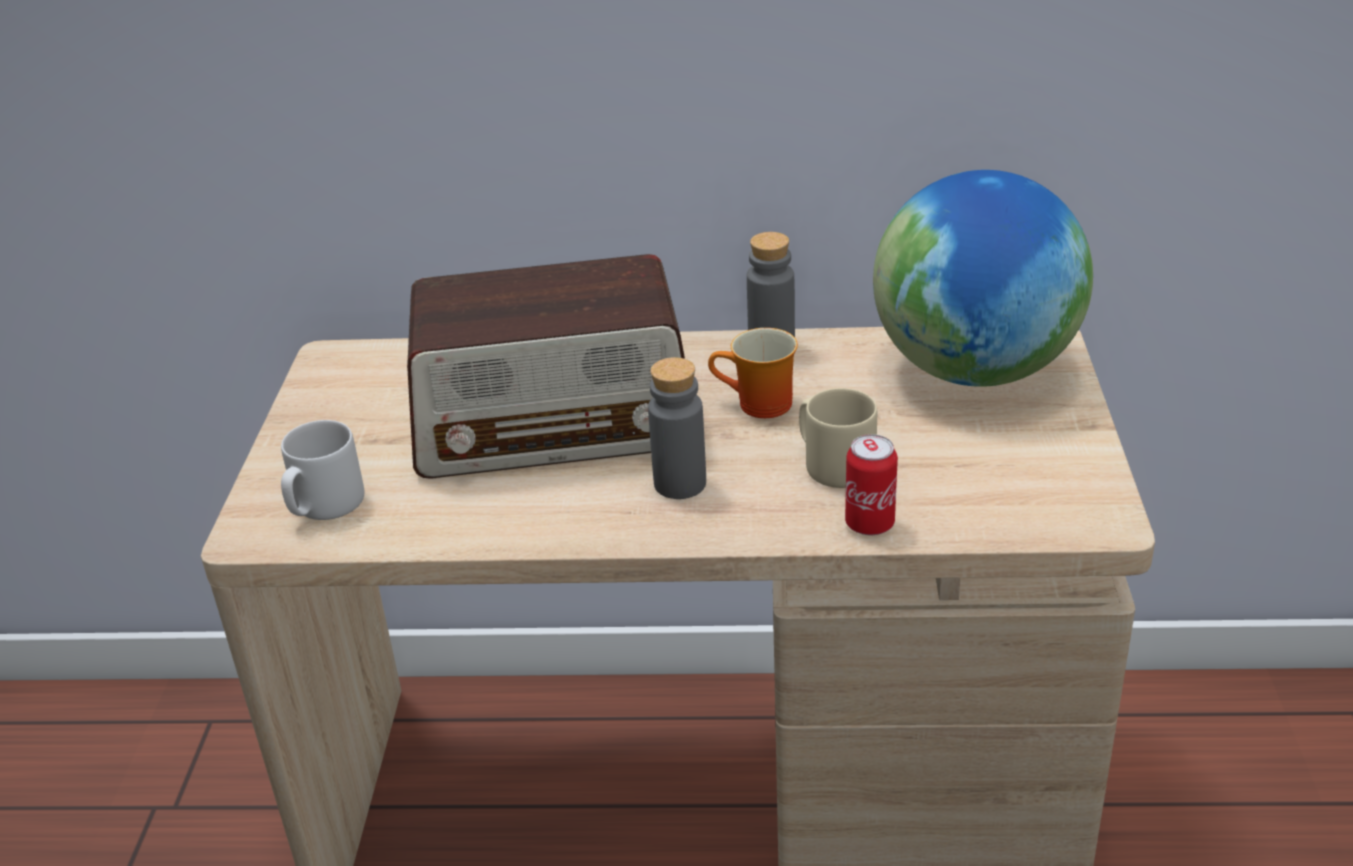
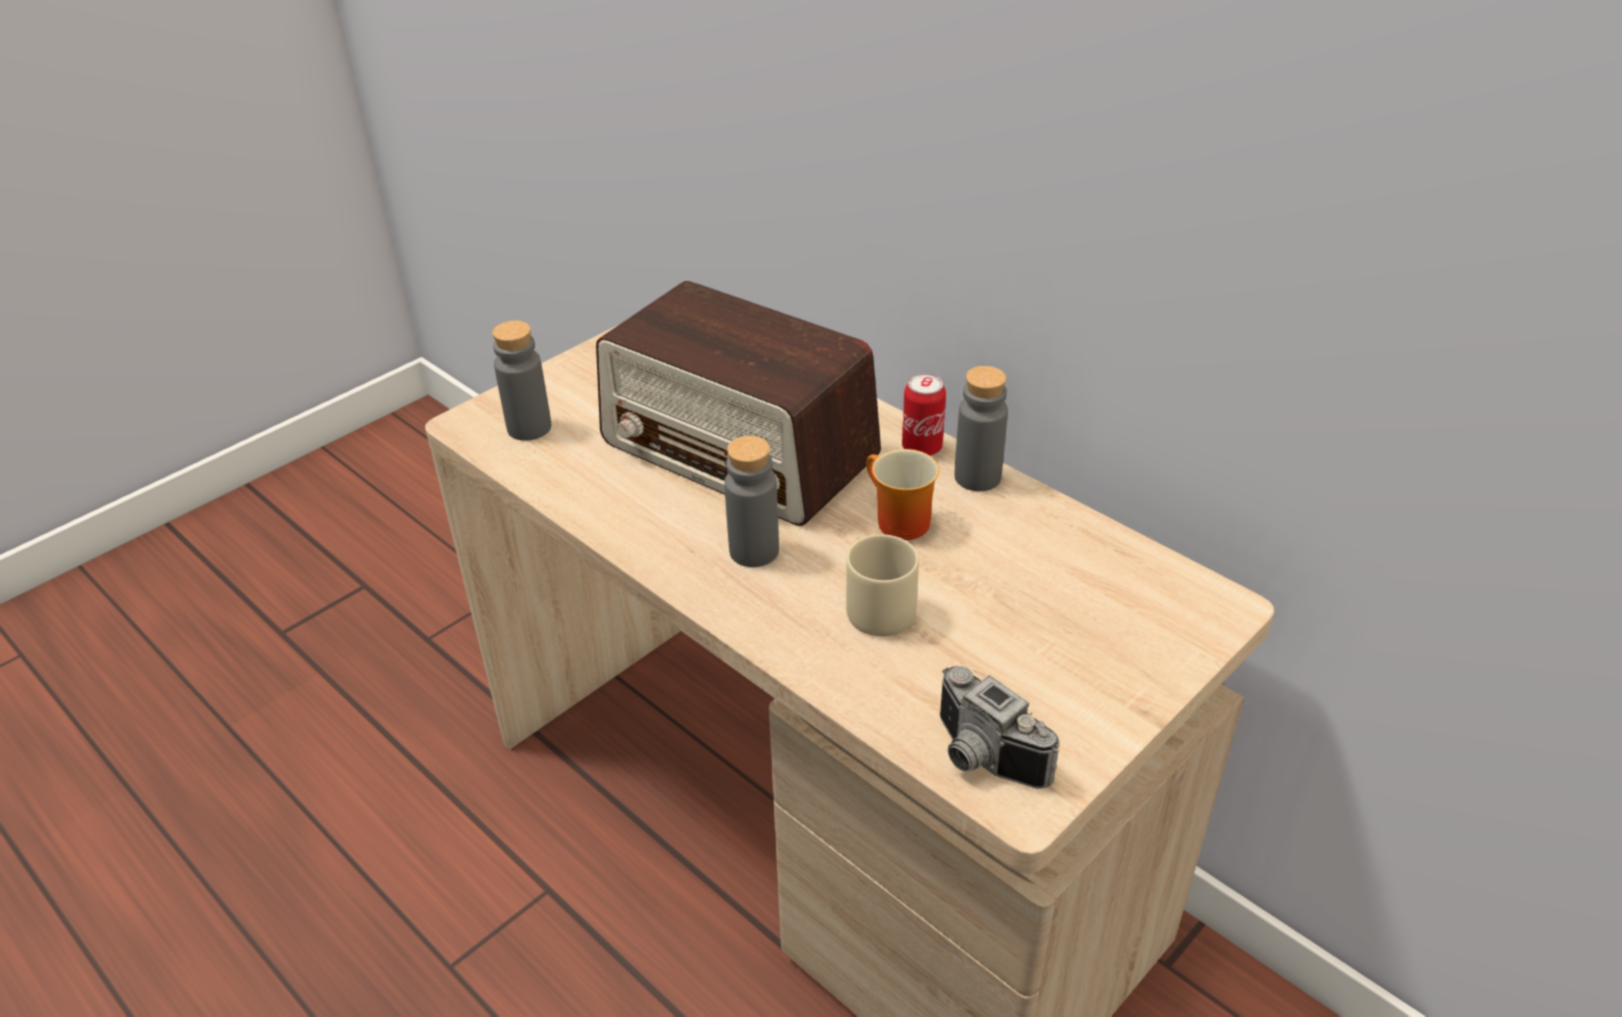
camera: 40 degrees right, 5 degrees up
grey mug [281,420,365,520] -> grey bottle [492,320,551,441]
can [845,434,898,535] -> can moved to [902,373,946,456]
globe [873,170,1093,387] -> none
none -> camera [940,666,1060,789]

